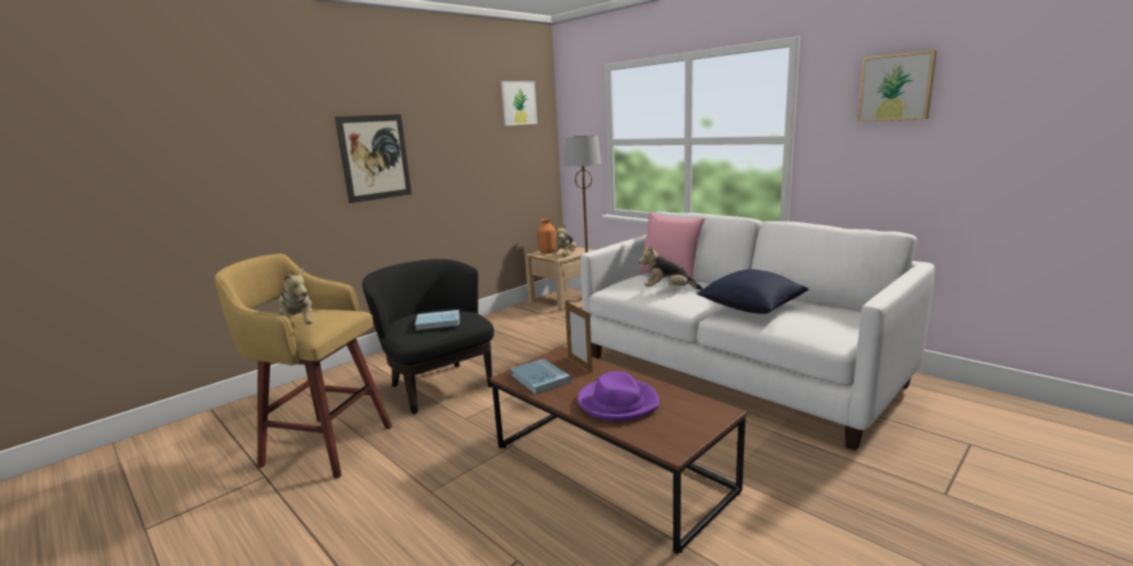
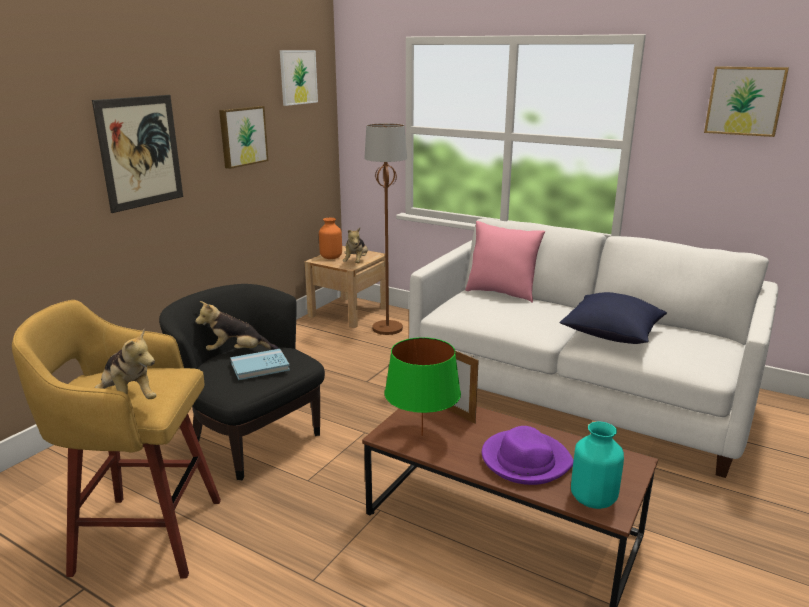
camera: 15 degrees left, 5 degrees up
blue book [510,359,571,394] -> green table lamp [385,337,461,436]
plush toy [638,246,702,290] -> plush toy moved to [195,301,278,351]
none -> picture [219,106,268,169]
none -> turquoise vase [571,421,624,509]

